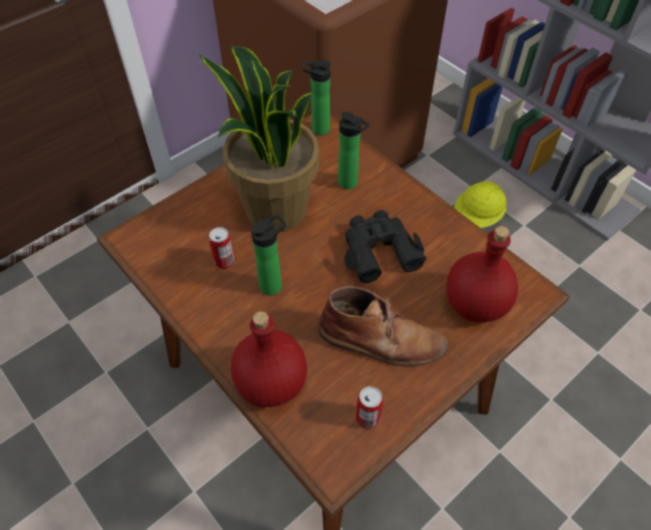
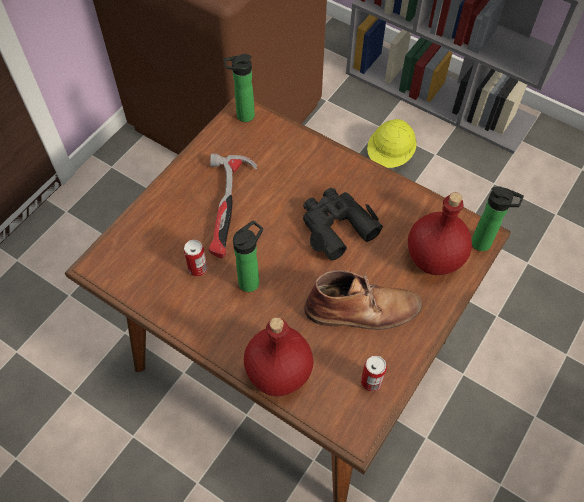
camera: 15 degrees left, 5 degrees up
potted plant [199,46,319,232] -> hammer [209,153,258,258]
bottle [338,112,369,189] -> bottle moved to [472,186,524,251]

